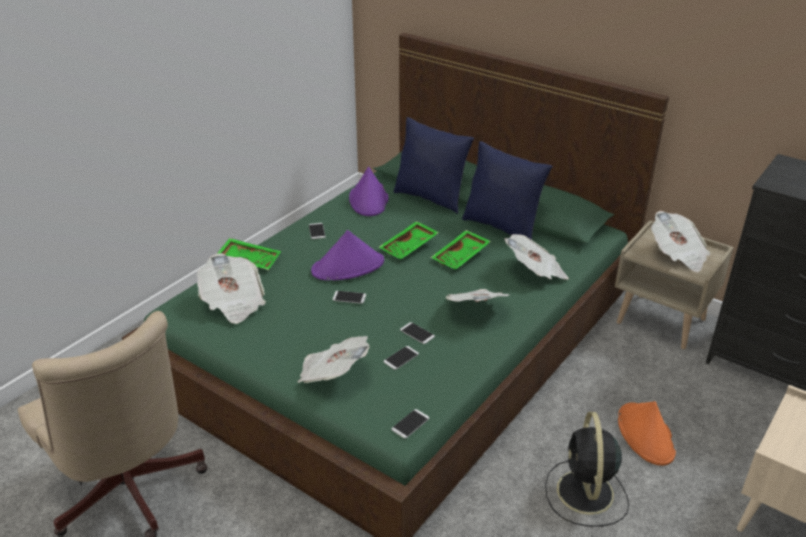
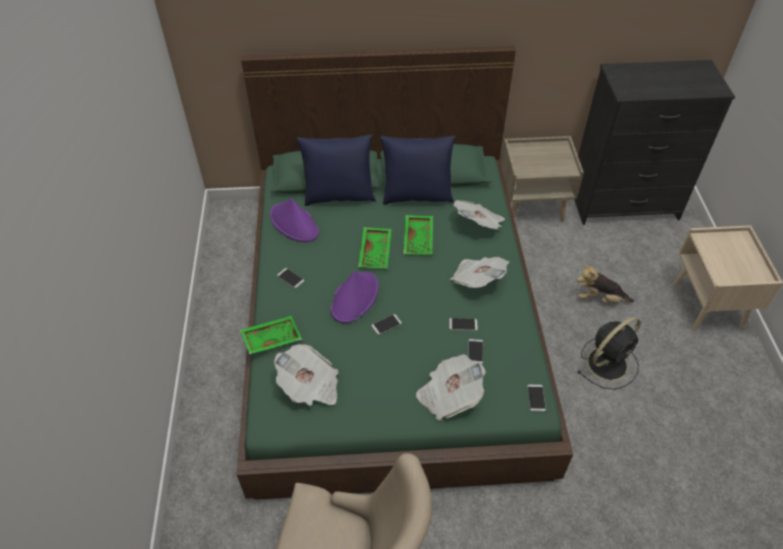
camera: 40 degrees left, 15 degrees up
black fan [545,412,629,527] -> black fan turned 90 degrees counterclockwise [577,317,640,389]
orange hat [618,401,676,466] -> plush toy [577,264,634,303]
newspaper [651,211,710,272] -> none

